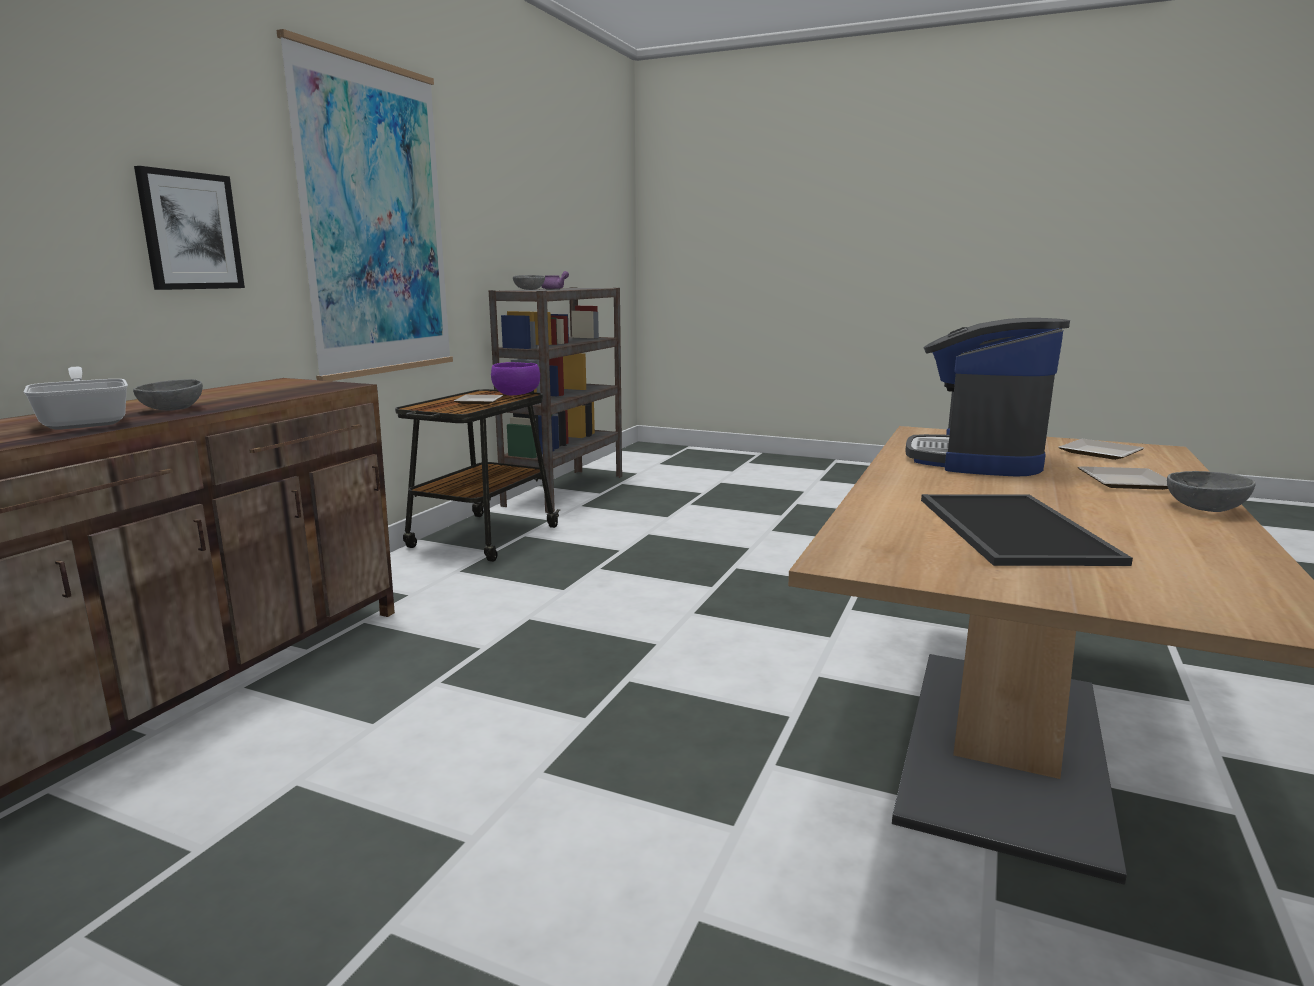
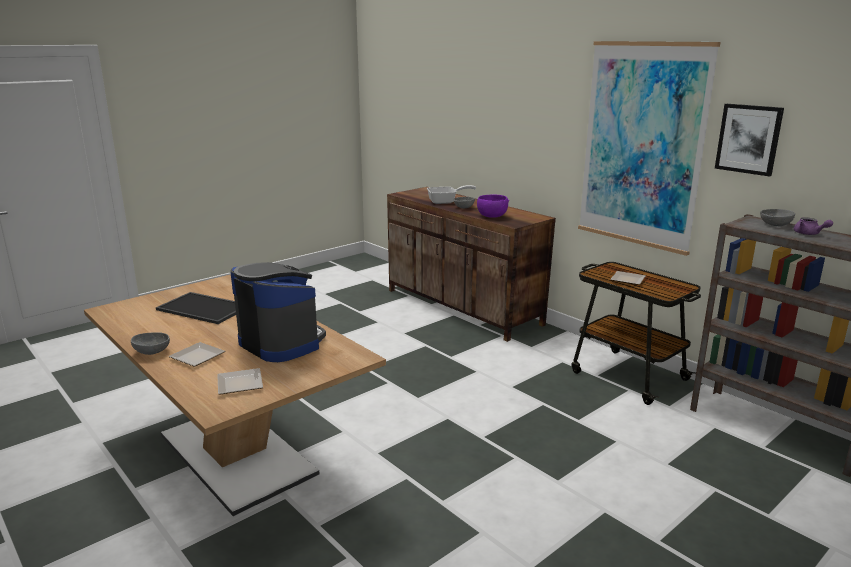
camera: 115 degrees right, 5 degrees up
picture [134,166,245,290] -> picture moved to [715,104,784,177]
purple bowl [491,362,540,395] -> purple bowl moved to [477,194,509,218]

